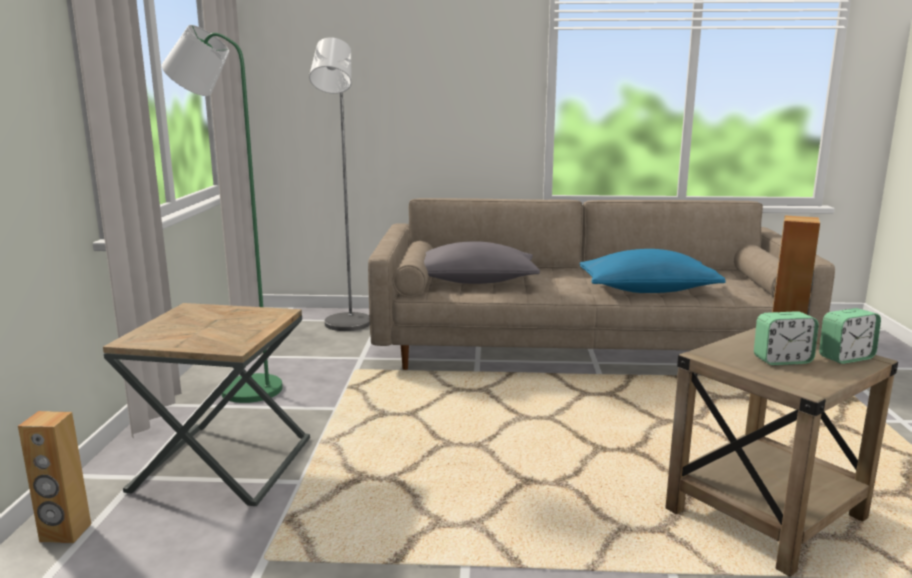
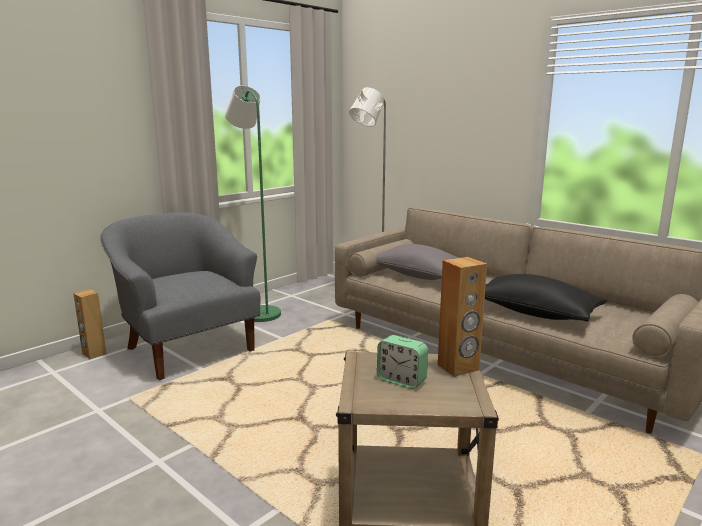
camera: 40 degrees right, 0 degrees up
brown side table [103,303,310,507] -> grey armchair [100,212,260,380]
blue pillow [580,249,725,293] -> black pillow [485,274,607,322]
alarm clock [819,308,881,364] -> none

